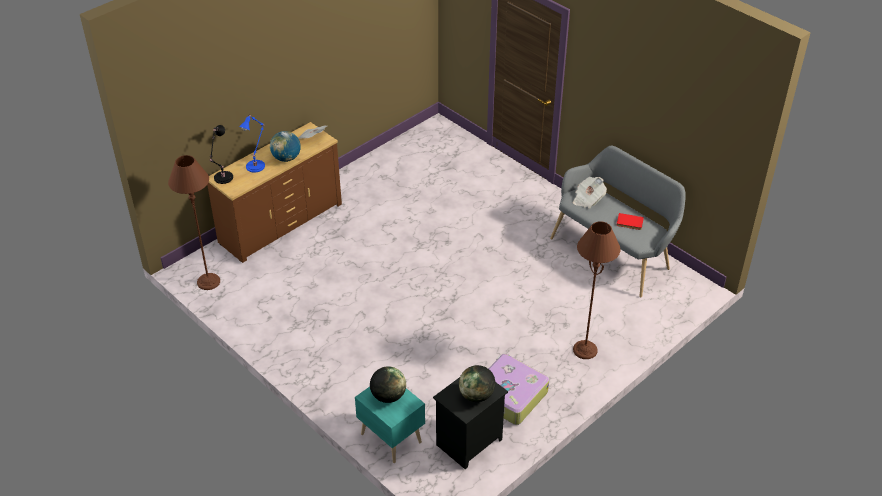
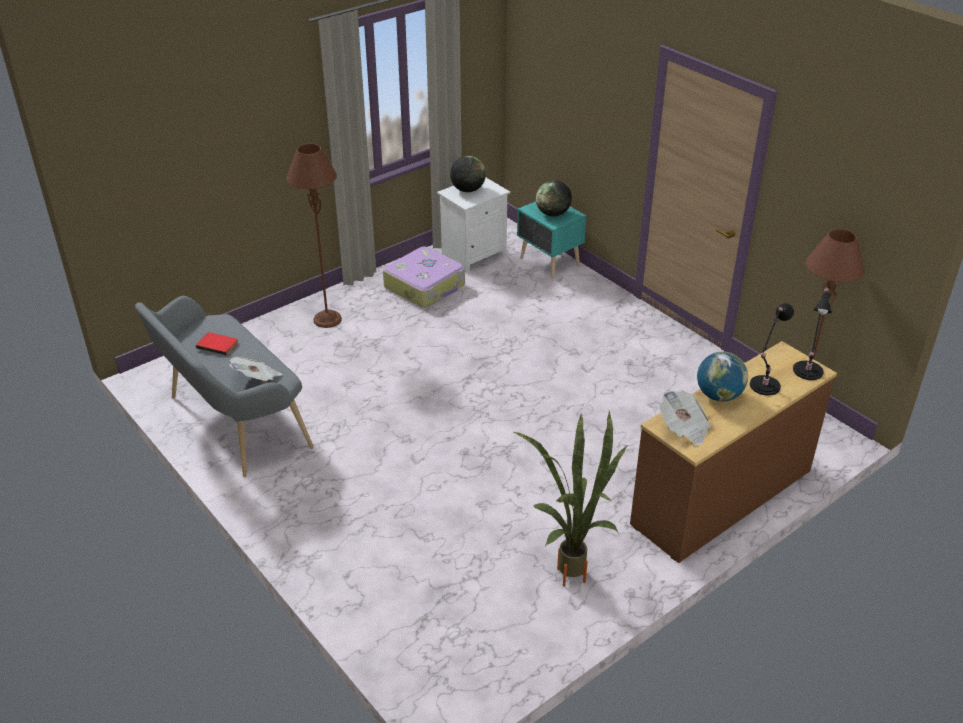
camera: 175 degrees left, 5 degrees down
blue table lamp [239,115,265,172] -> black table lamp [750,303,794,396]
black nightstand [433,377,508,469] -> white nightstand [437,177,510,273]
none -> potted plant [512,411,629,587]

